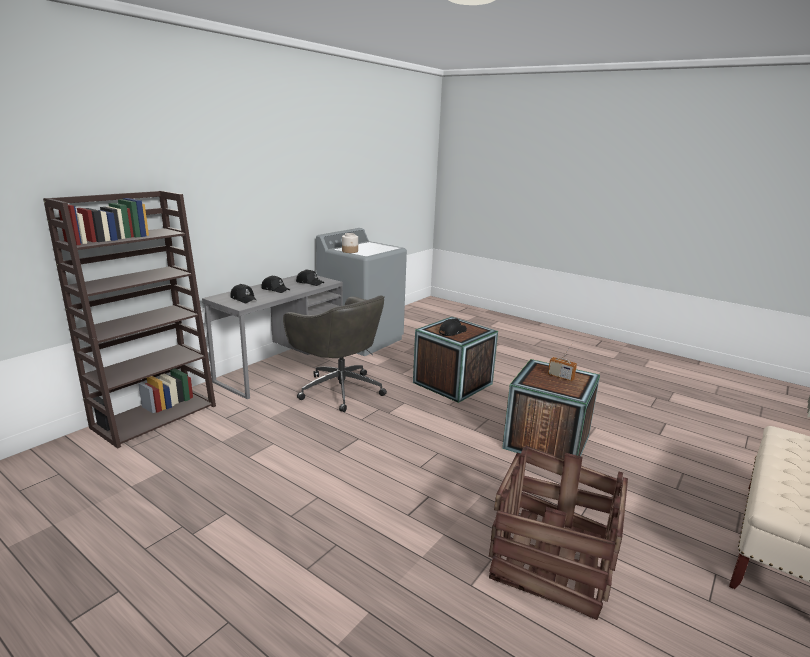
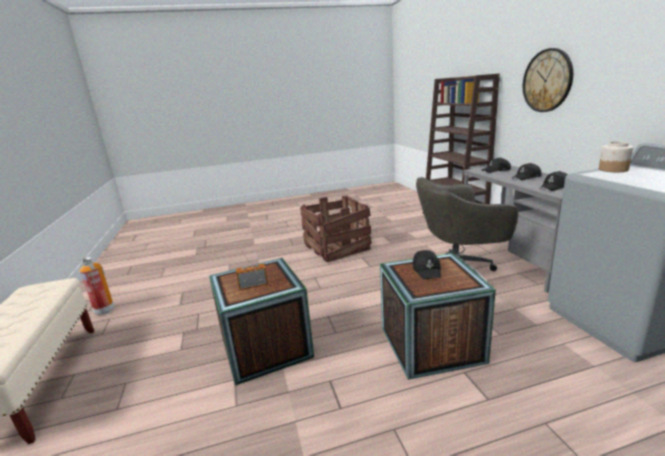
camera: 130 degrees right, 0 degrees up
crate [489,446,628,620] -> crate moved to [300,195,372,262]
none -> fire extinguisher [79,257,114,315]
none -> wall clock [523,48,573,112]

